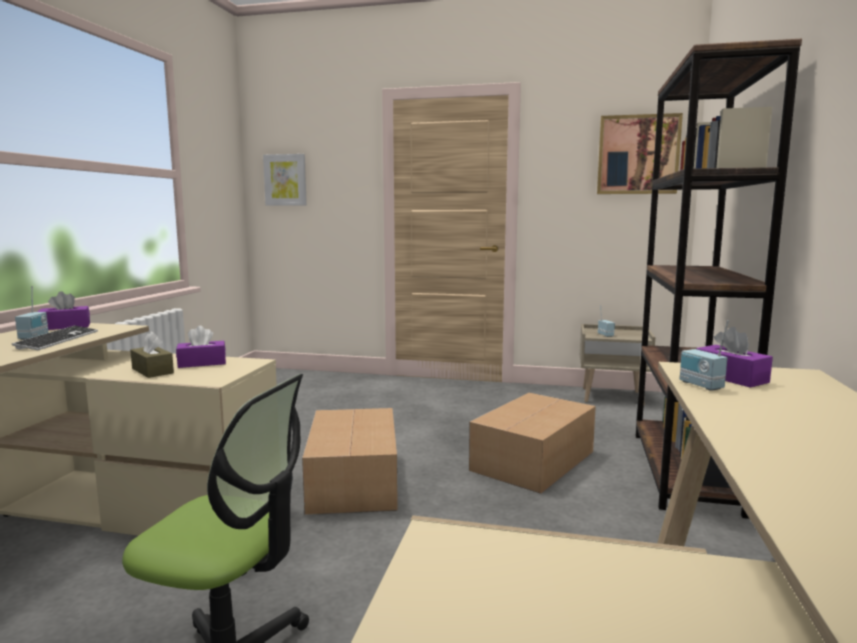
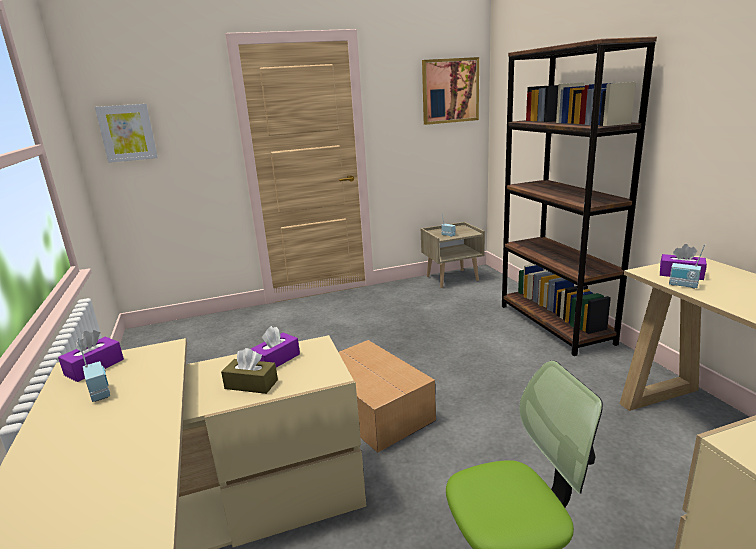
camera: 30 degrees left, 10 degrees up
keyboard [12,326,98,350] -> none
cardboard box [469,393,596,494] -> none

